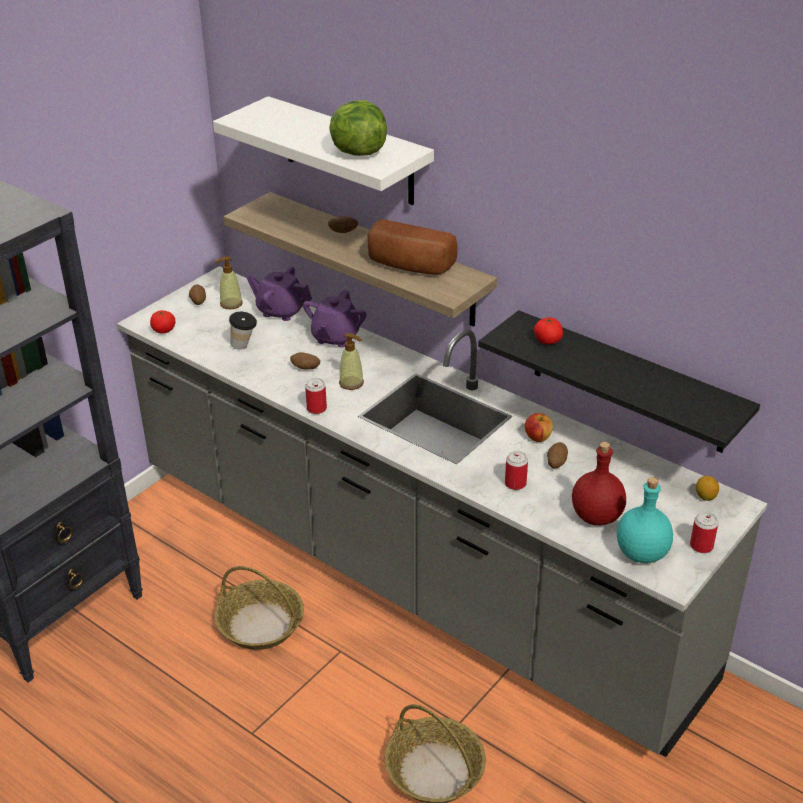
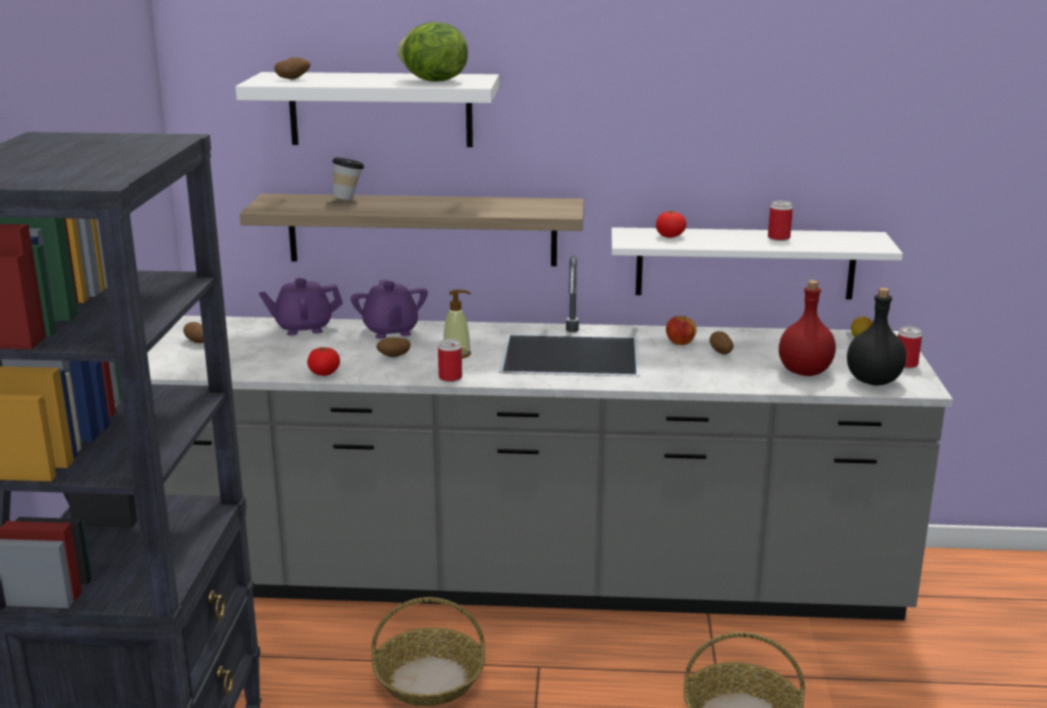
camera: 35 degrees left, 15 degrees down
tomato [150,310,175,334] -> tomato moved to [307,347,340,376]
soap dispenser [215,256,243,309] -> none
cup [229,312,257,350] -> cup moved to [332,158,364,200]
potato [328,216,358,233] -> potato moved to [274,57,310,79]
bread [367,219,458,275] -> none
black shelf [478,310,760,453] -> white shelf [611,227,903,300]
can [505,451,528,490] -> can moved to [768,201,793,241]
turquoise bottle [617,477,673,563] -> black bottle [847,288,906,386]

